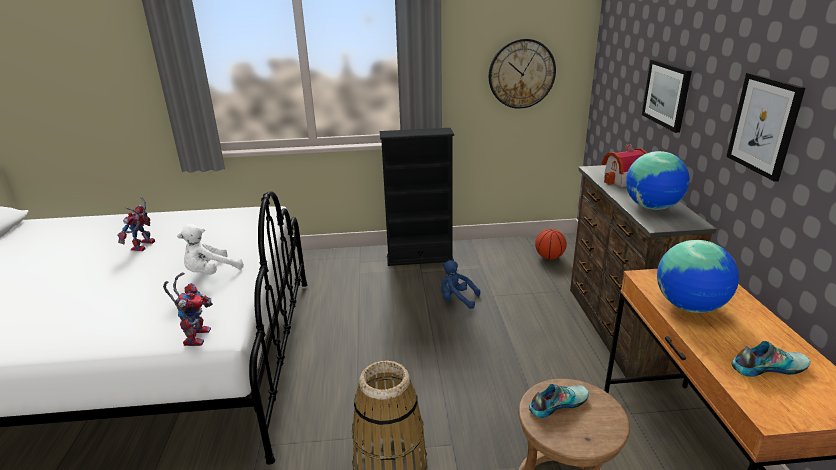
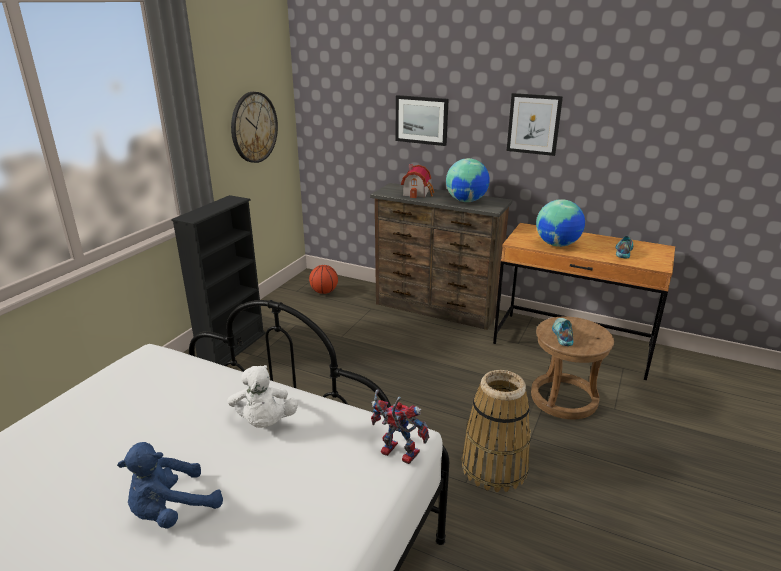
camera: 60 degrees left, 0 degrees up
toy robot [117,197,155,251] -> none
blue plush toy [441,260,480,309] -> blue plush toy moved to [117,442,223,529]

